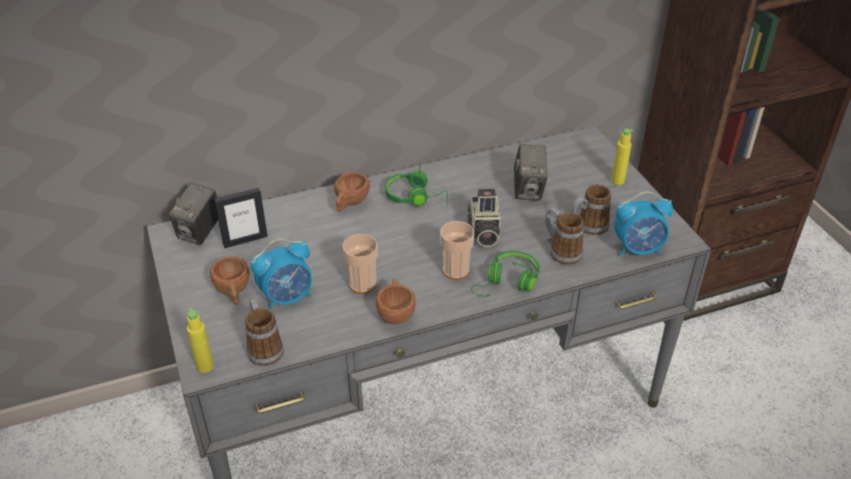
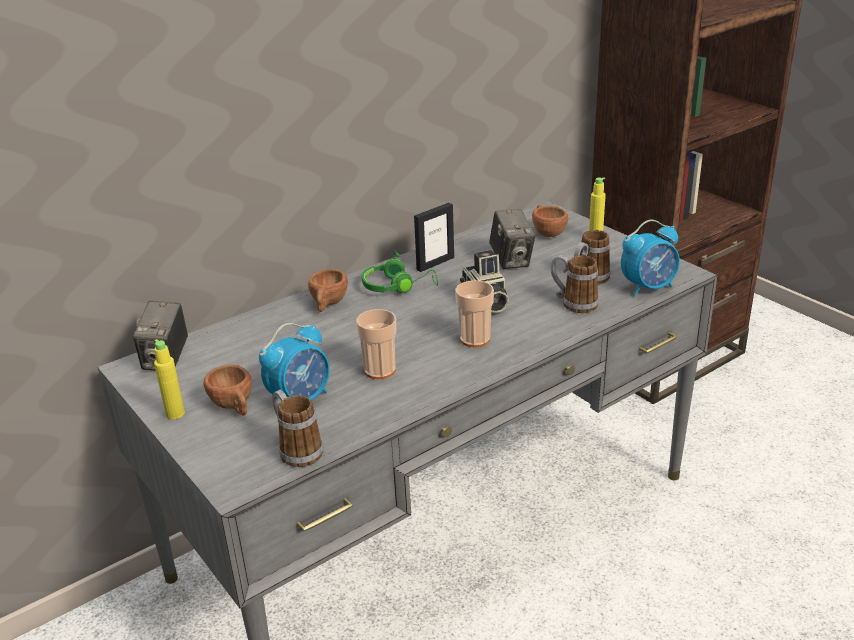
camera: 15 degrees left, 10 degrees down
yellow bottle [187,308,214,373] -> yellow bottle moved to [154,339,185,419]
picture frame [214,187,268,248] -> picture frame moved to [414,203,454,272]
brown cup [376,278,416,325] -> brown cup moved to [532,204,568,237]
green headphones [471,251,540,297] -> none

